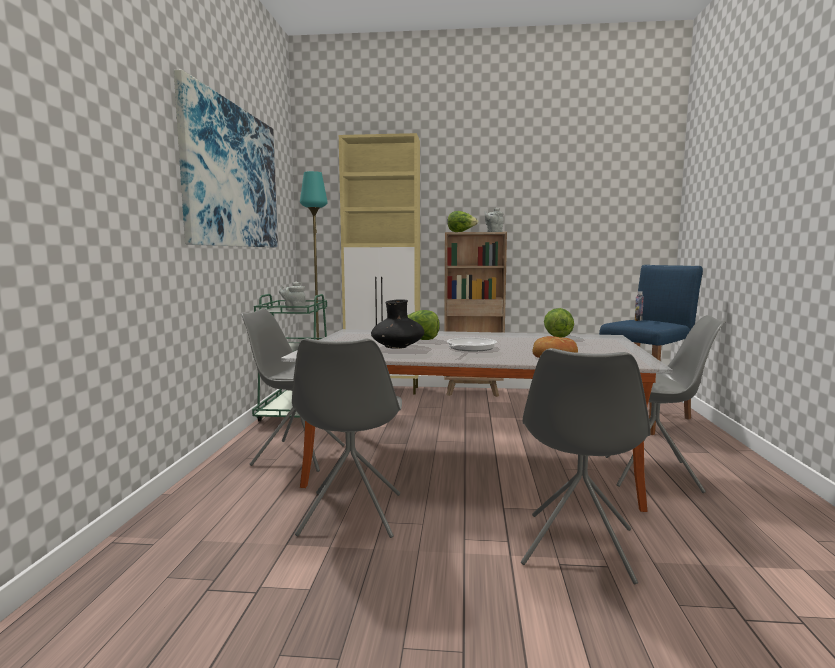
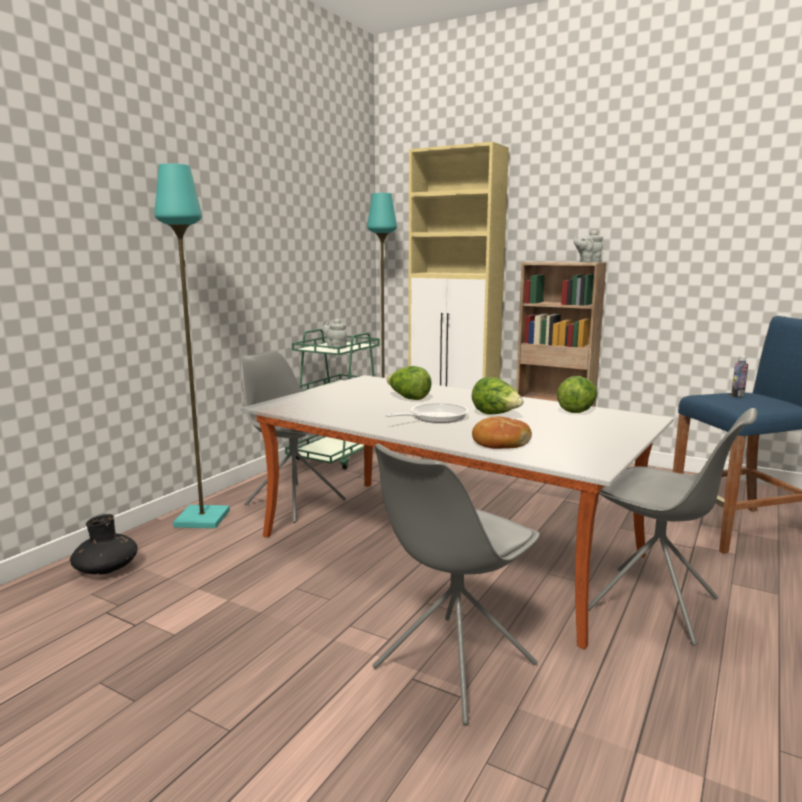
camera: 25 degrees right, 5 degrees up
picture [174,70,278,248] -> none
grey chair [292,338,402,538] -> none
black vase [371,299,424,349] -> black vase moved to [70,514,138,575]
lettuce [447,211,478,232] -> lettuce moved to [472,377,524,415]
none -> turquoise floor lamp [154,163,230,528]

